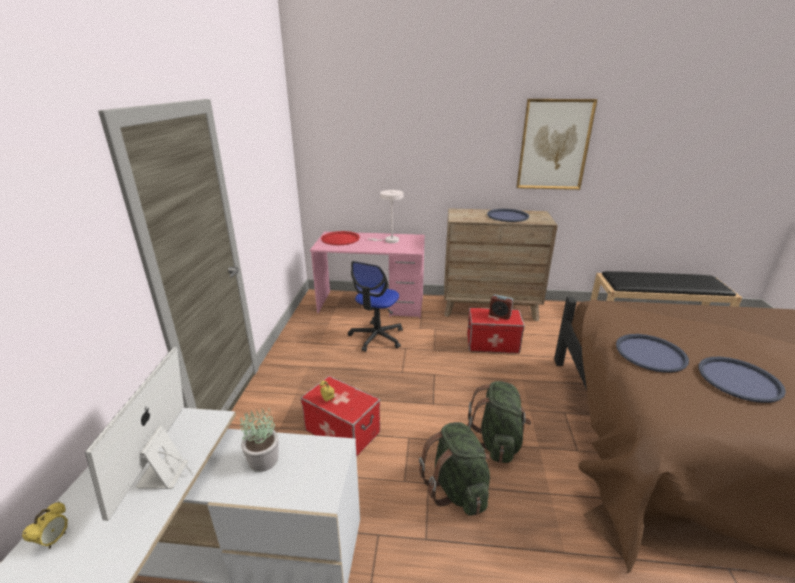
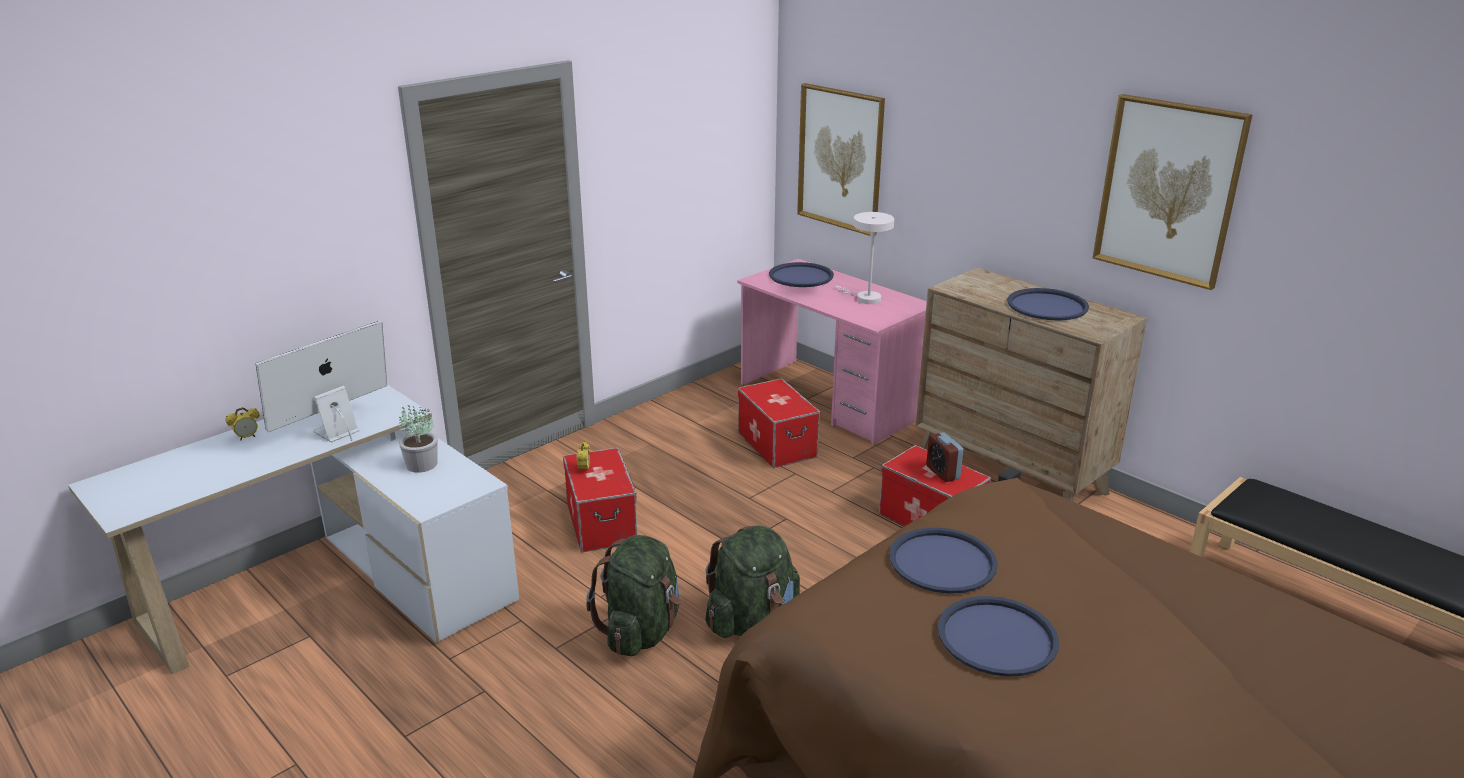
camera: 40 degrees right, 0 degrees up
red tray [321,231,360,245] -> blue tray [769,262,834,287]
office chair [348,261,403,352] -> storage box [738,378,820,468]
none -> picture [797,83,885,236]

